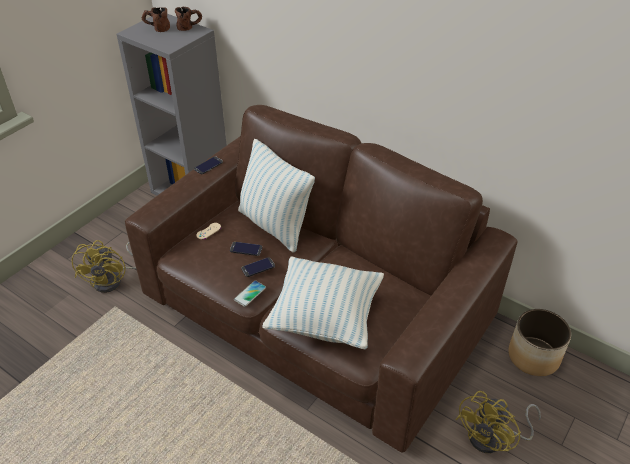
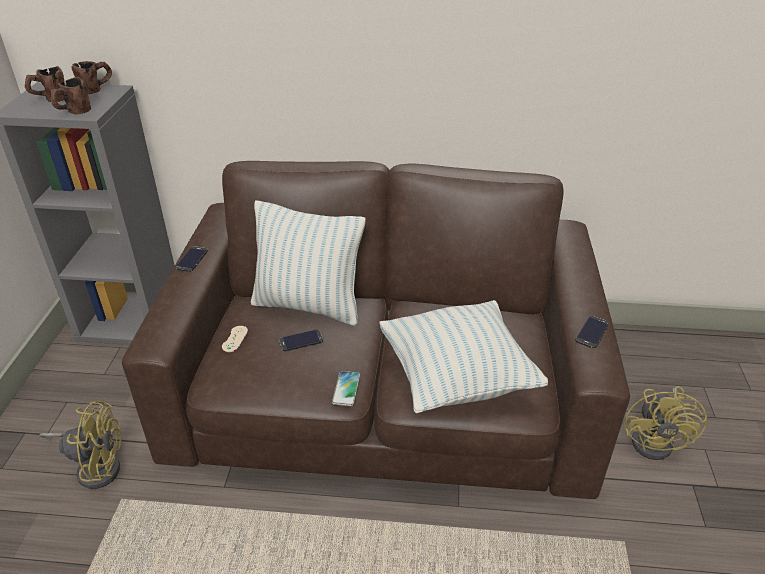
camera: 30 degrees left, 5 degrees down
yellow fan [72,240,136,293] -> yellow fan turned 60 degrees counterclockwise [39,401,122,489]
phone [242,257,275,277] -> phone moved to [576,316,609,348]
planter [508,309,571,376] -> none
none -> brown mug [51,77,91,114]

